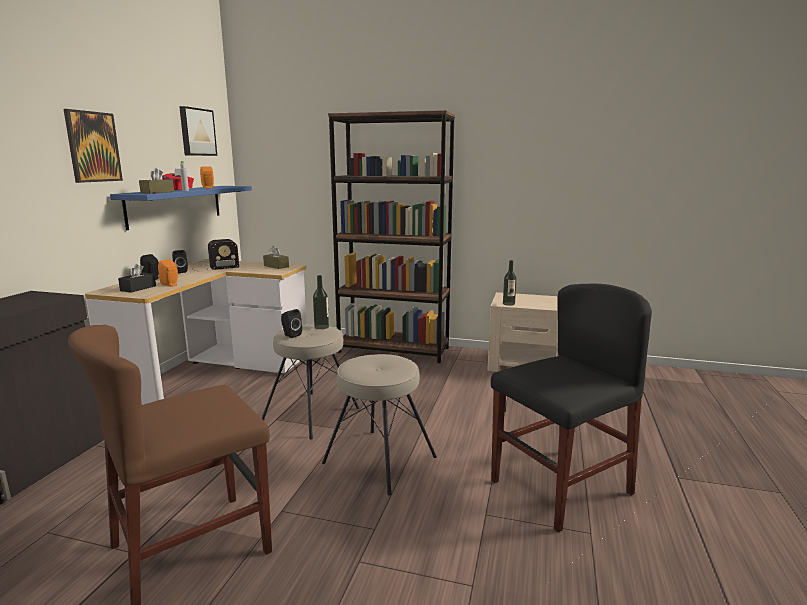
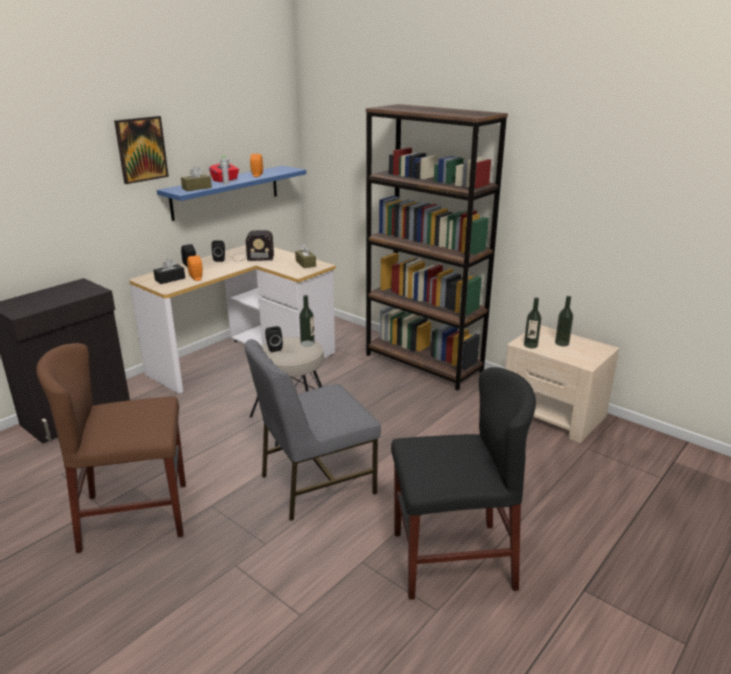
camera: 25 degrees right, 10 degrees up
picture [179,106,217,156] -> none
beige stool [322,354,437,495] -> grey chair [245,339,381,521]
none -> bottle [555,296,573,346]

